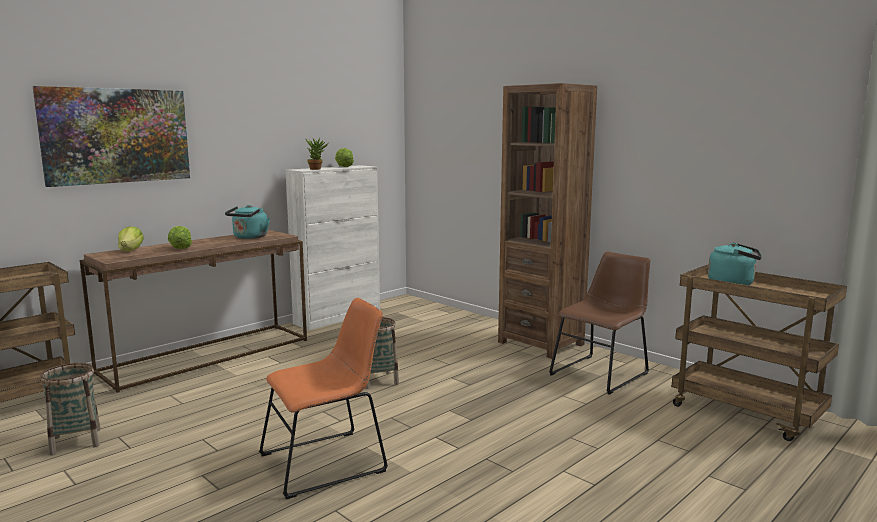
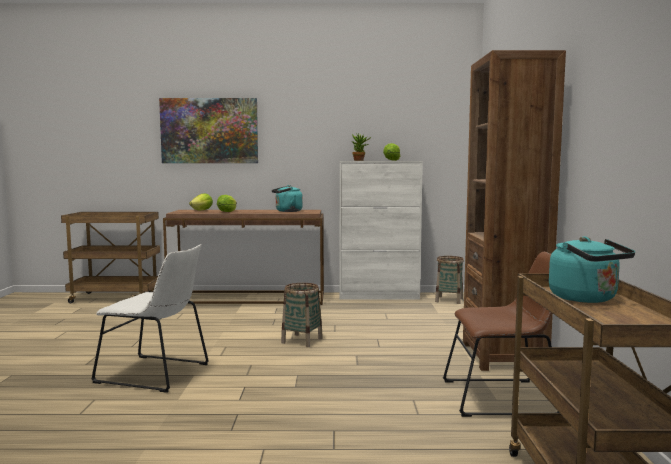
camera: 45 degrees right, 5 degrees down
basket [40,363,101,456] -> basket moved to [435,256,464,304]
orange chair [259,298,388,499] -> white chair [91,244,209,393]

